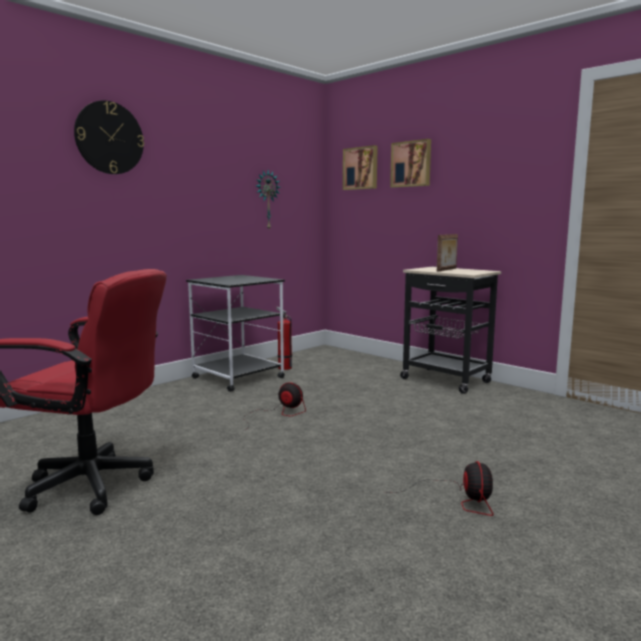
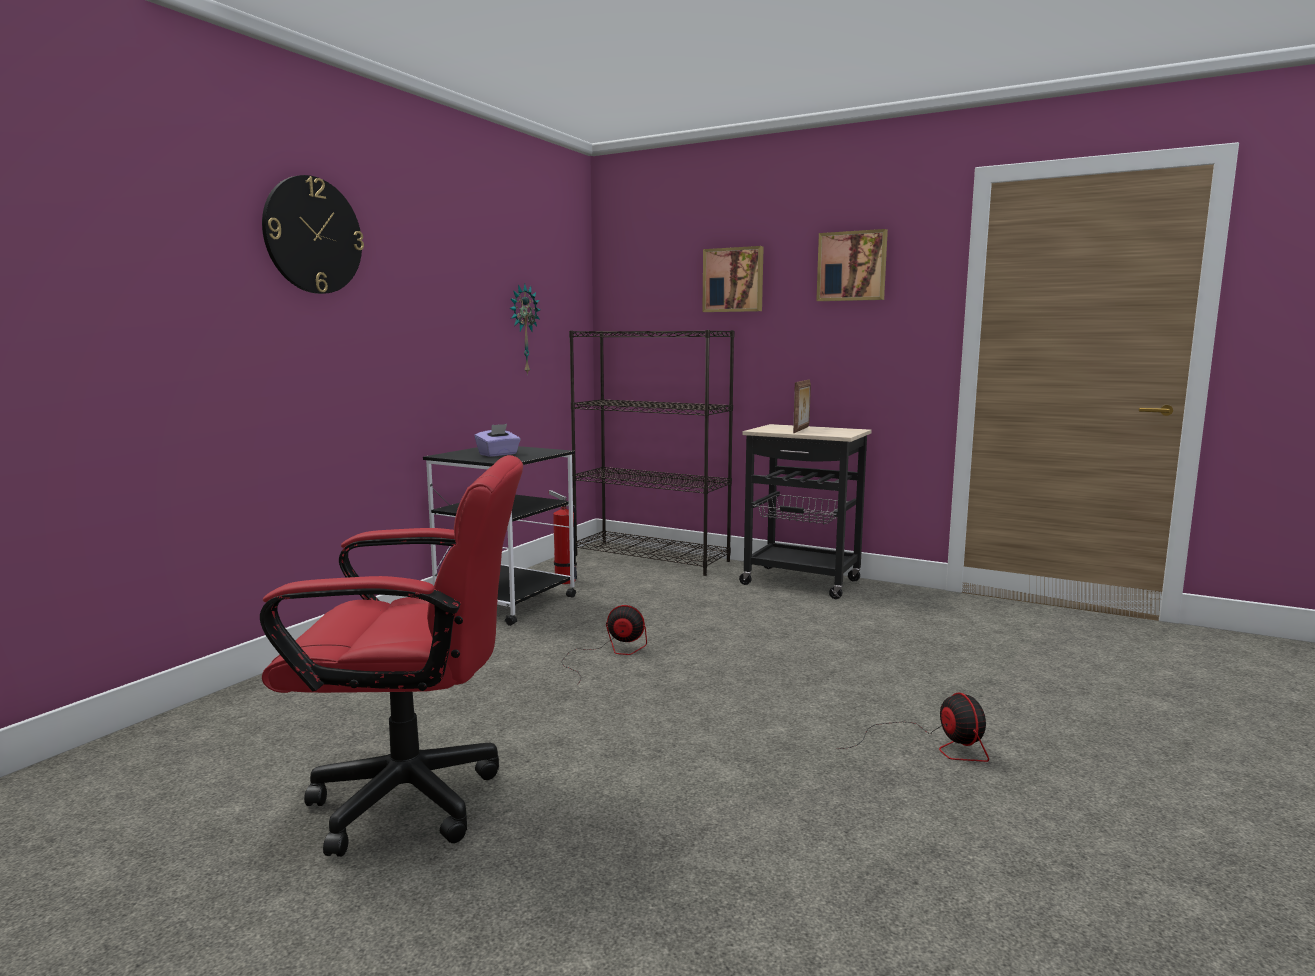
camera: 15 degrees left, 0 degrees up
picture [343,145,378,190] -> picture moved to [816,229,888,301]
none -> purple tissue box [475,424,521,457]
none -> black bookcase [569,330,734,576]

